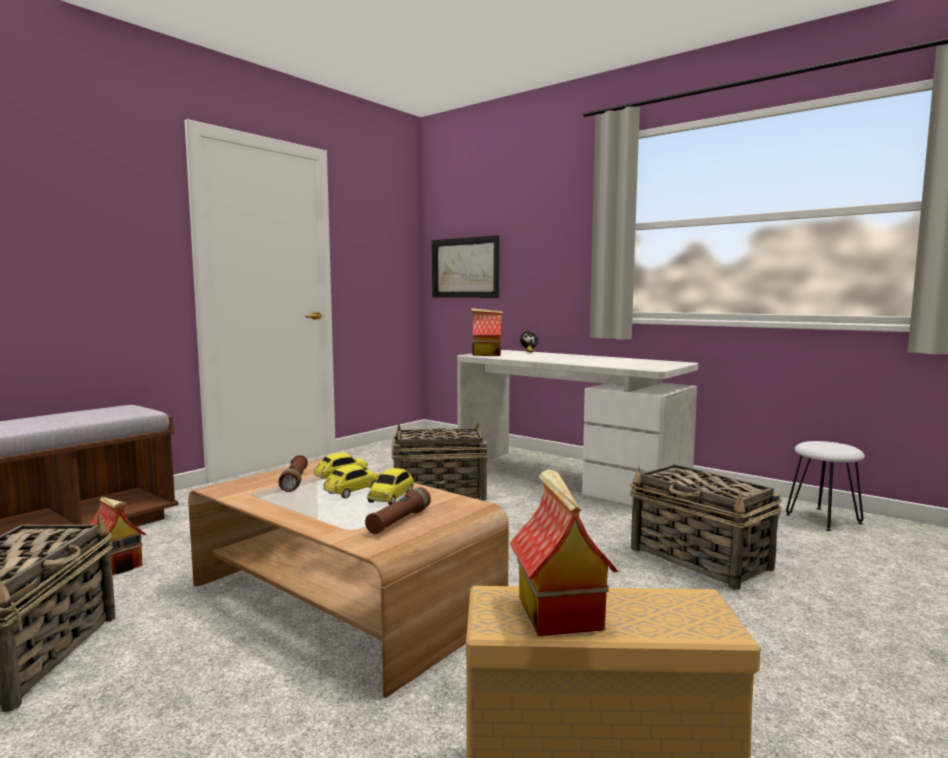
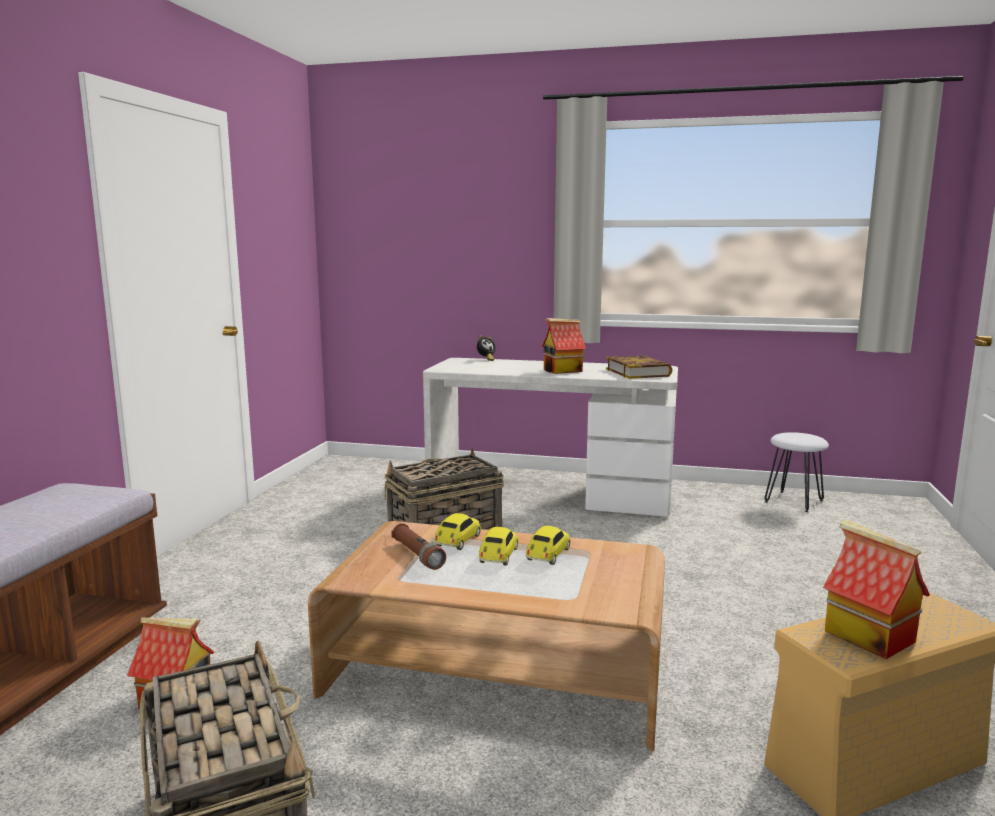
camera: 25 degrees left, 5 degrees up
brown flashlight [365,487,431,534] -> none
toy car [367,468,414,505] -> toy car turned 150 degrees counterclockwise [526,526,571,565]
picture [432,235,499,298] -> none
toy house [471,308,503,356] -> toy house moved to [542,318,586,374]
basket [630,464,782,590] -> none
none -> book [606,355,673,379]

